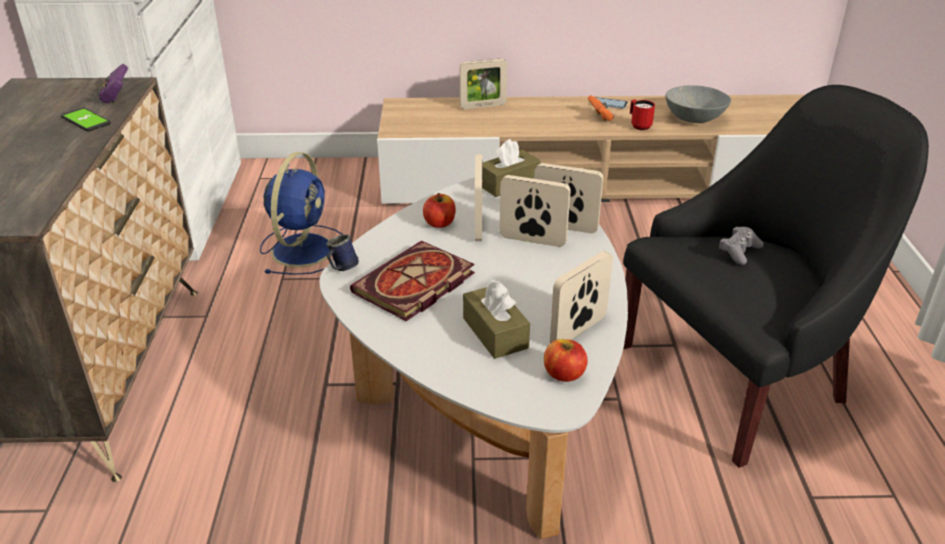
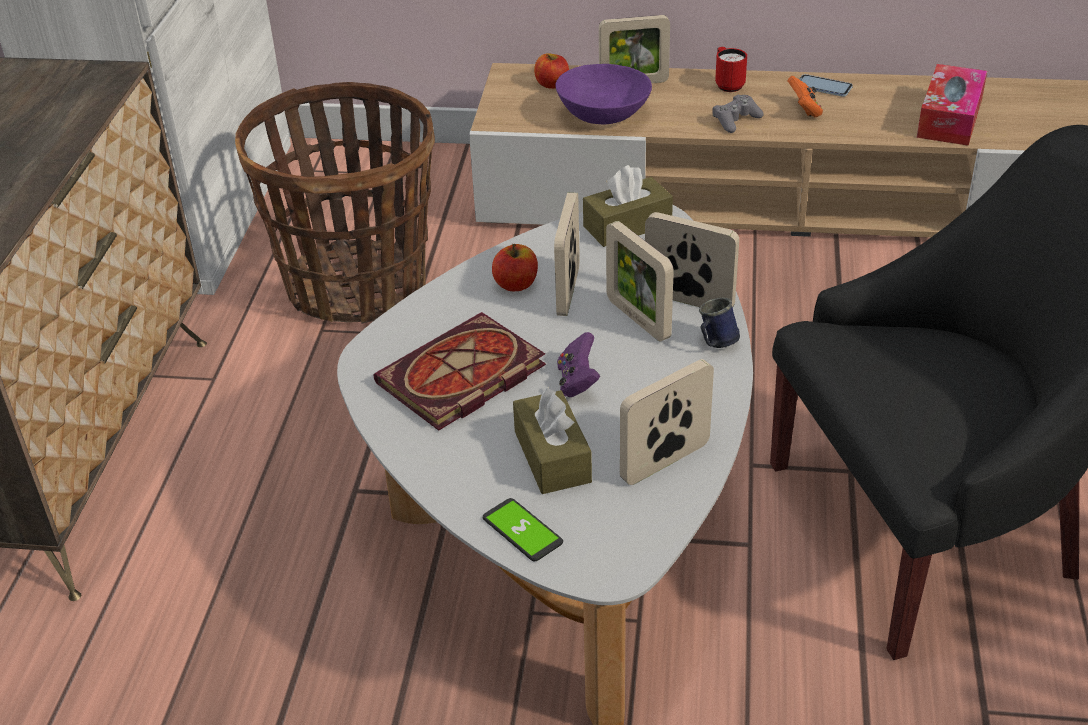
camera: 10 degrees right, 5 degrees up
phone [61,108,111,132] -> phone moved to [482,498,563,561]
purple game controller [97,64,128,104] -> purple game controller moved to [557,332,600,397]
blue fan [260,152,343,275] -> basket [235,82,435,324]
blue mug [326,234,359,271] -> blue mug moved to [699,298,740,348]
picture frame [499,175,571,247] -> picture frame turned 150 degrees counterclockwise [606,221,674,342]
apple [544,339,588,382] -> apple moved to [534,53,569,89]
red mug [630,99,655,130] -> red mug moved to [715,47,747,92]
grey bowl [666,85,731,123] -> tissue box [917,64,987,146]
grey game controller [719,227,764,265] -> grey game controller moved to [712,95,764,133]
none -> purple bowl [555,64,652,124]

